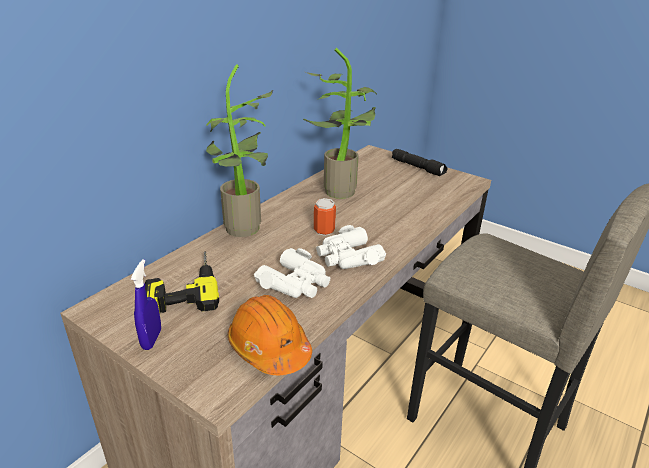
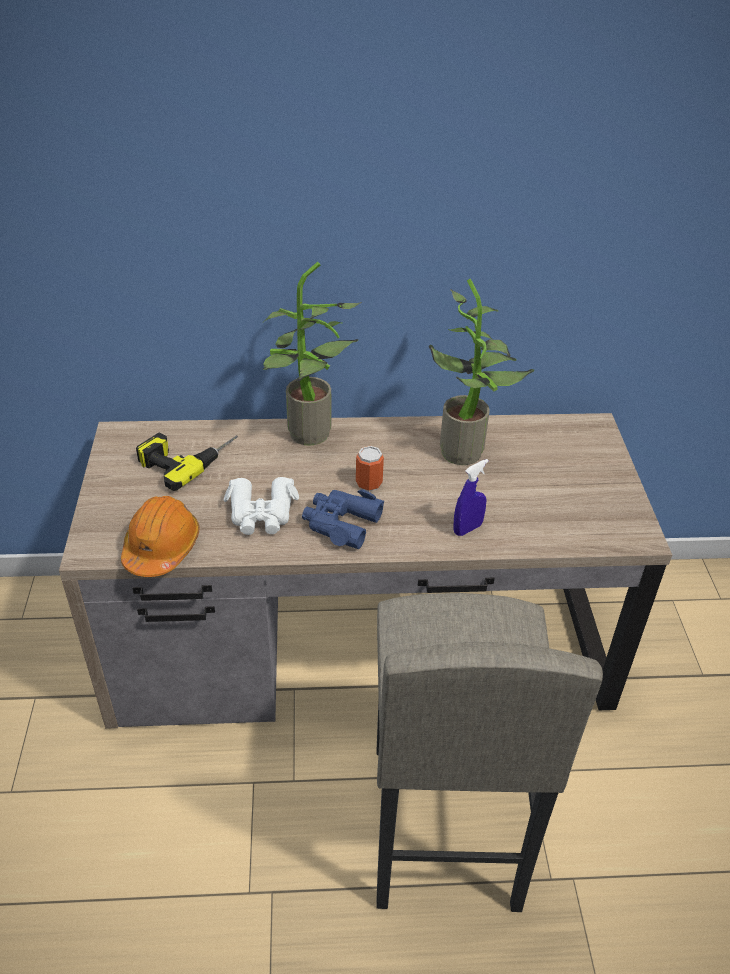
camera: 50 degrees right, 10 degrees up
blue spray bottle [131,259,161,350] -> blue spray bottle moved to [453,459,489,536]
white binoculars [316,225,386,269] -> blue binoculars [302,490,385,549]
black flashlight [392,149,447,176] -> none

